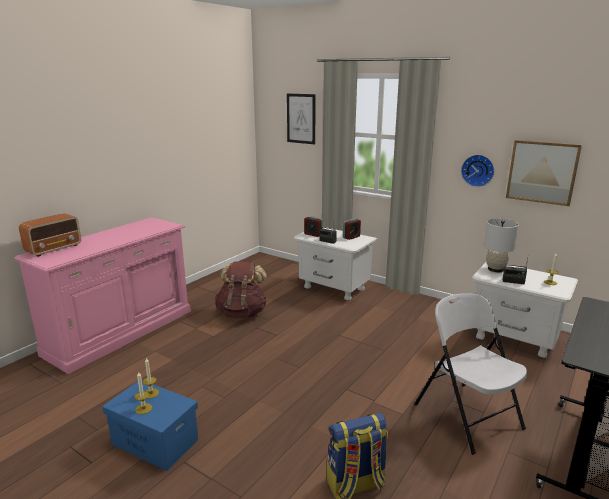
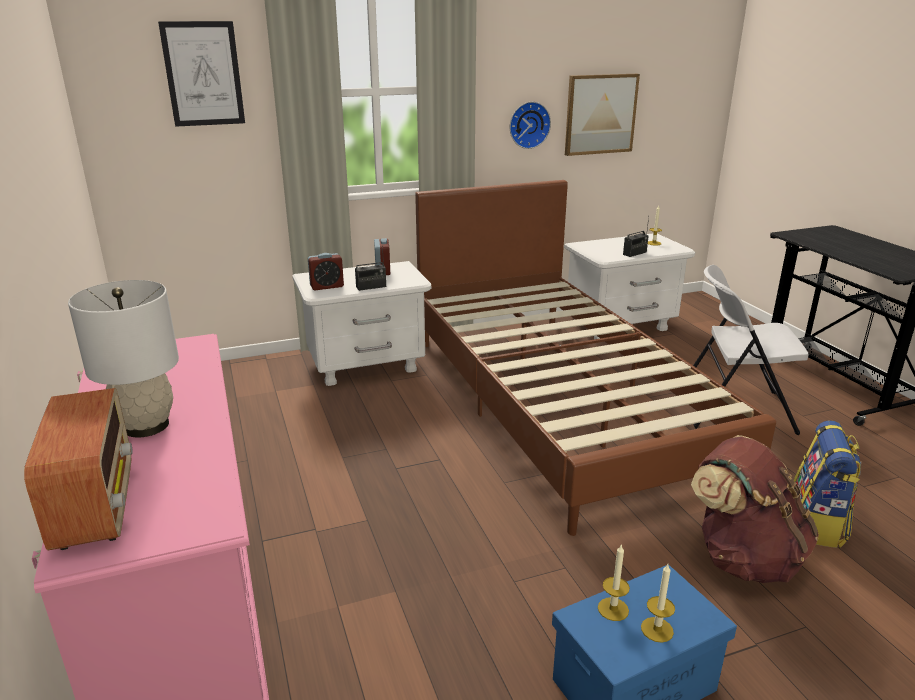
camera: 55 degrees left, 5 degrees up
brown backpack [215,261,267,318] -> brown backpack moved to [691,435,819,583]
white table lamp [484,219,519,272] -> white table lamp moved to [68,280,179,438]
none -> brown bed [415,180,776,536]

